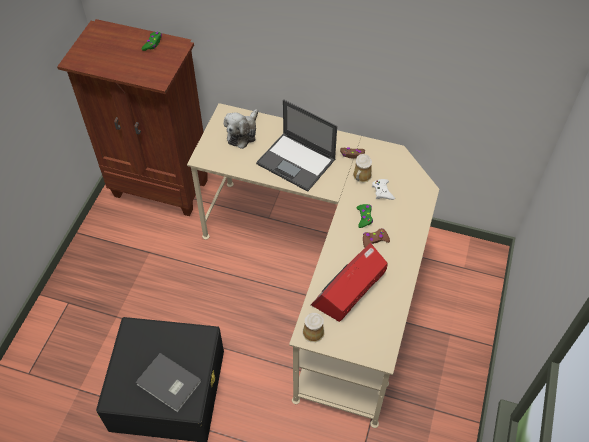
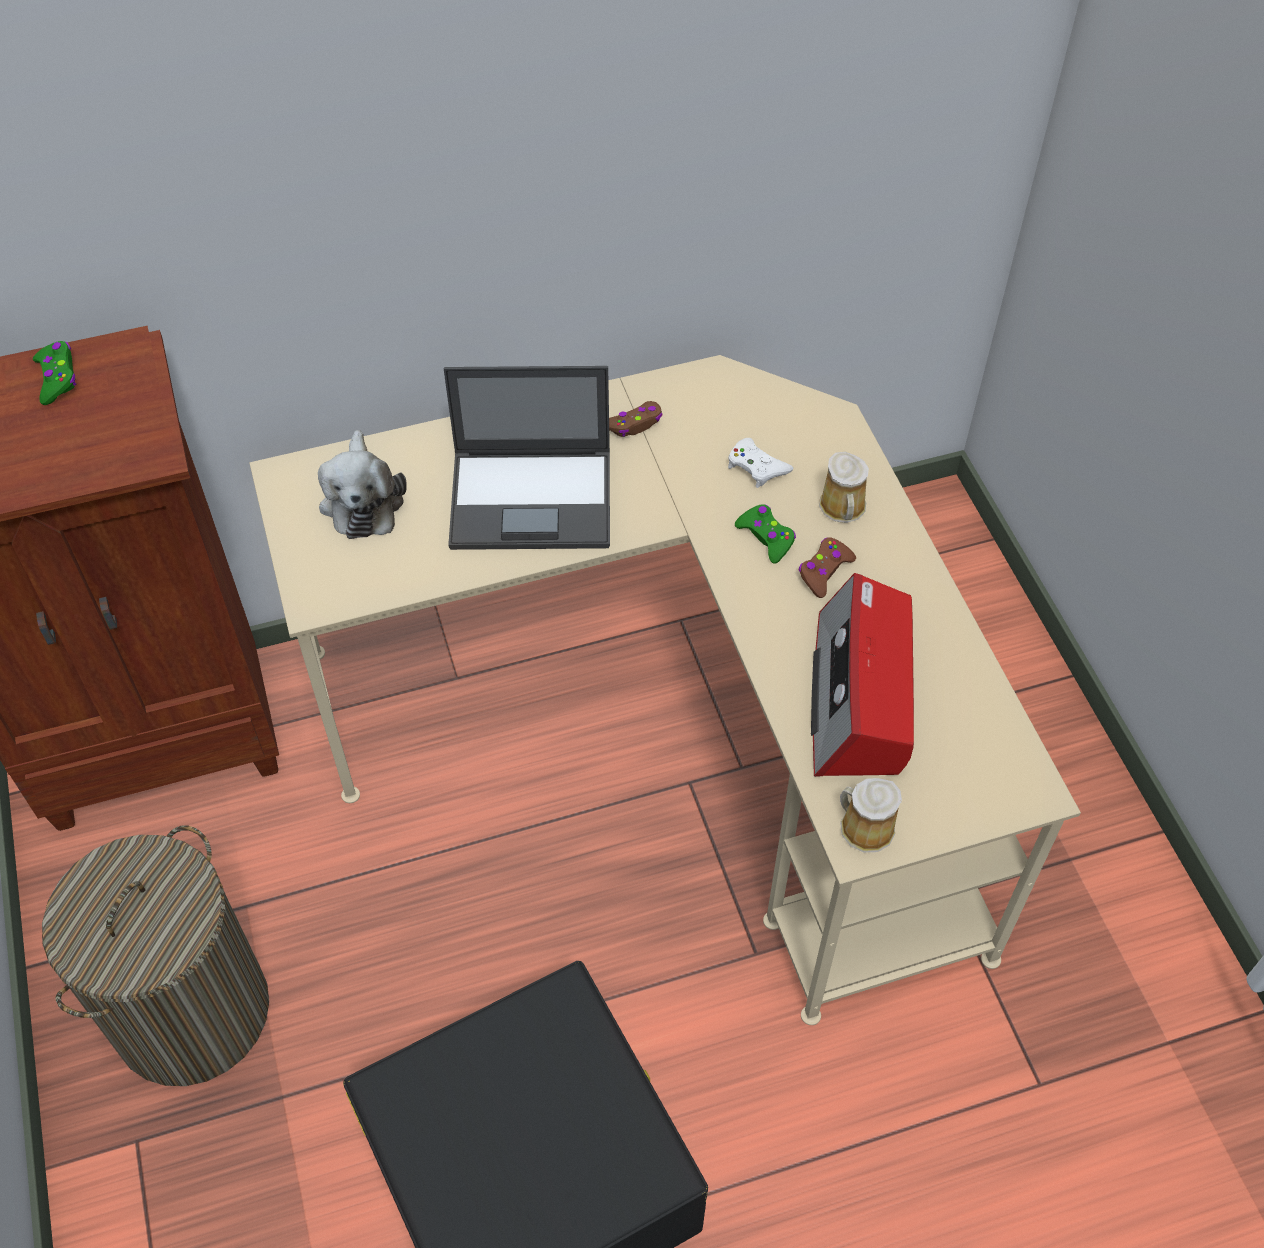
camera: 35 degrees left, 0 degrees up
grey book [136,353,202,412] -> none
mug [353,154,372,183] -> mug moved to [819,452,869,523]
none -> laundry basket [42,825,269,1086]

